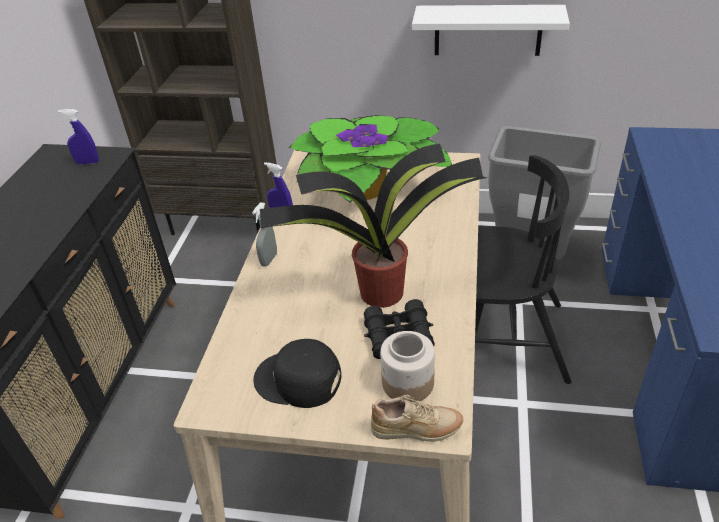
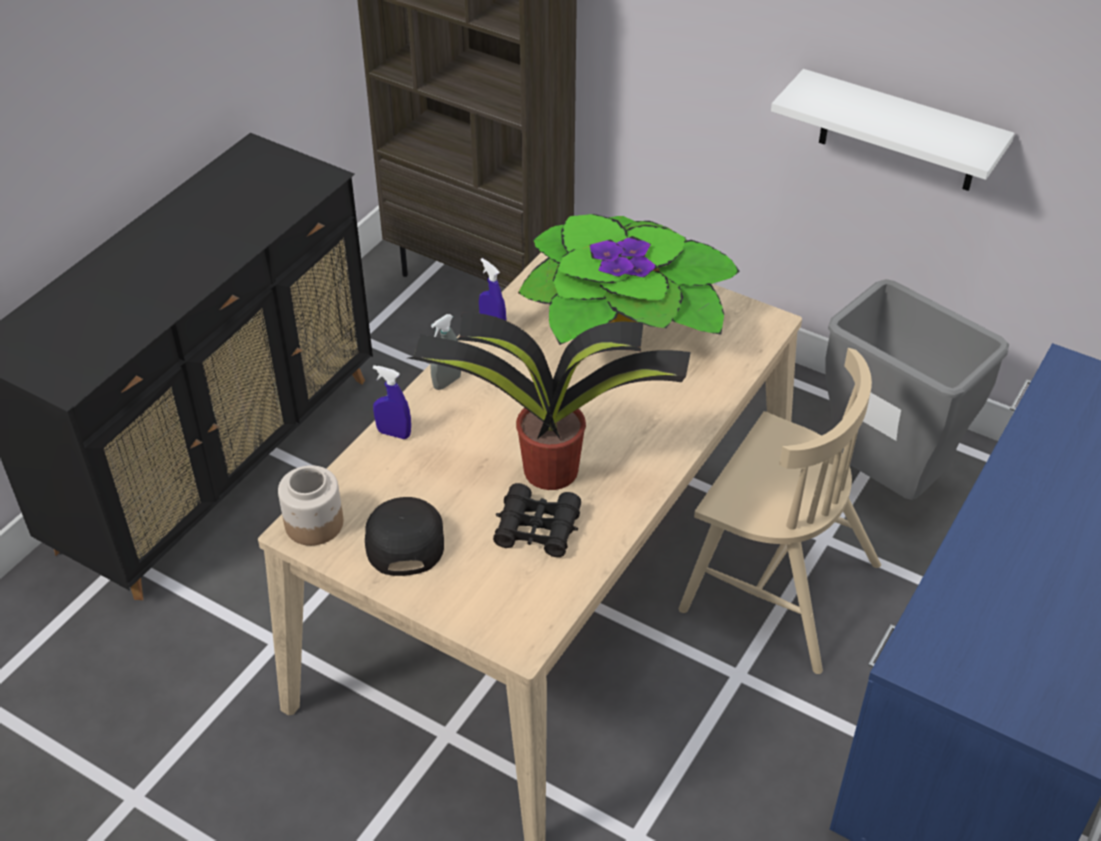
camera: 20 degrees right, 5 degrees up
blue spray bottle [58,109,99,164] -> blue spray bottle moved to [373,365,411,439]
black cap [253,339,341,408] -> black cap turned 45 degrees clockwise [365,497,444,576]
beige shoe [371,395,464,442] -> none
jar [380,331,435,402] -> jar moved to [278,465,343,546]
black chair [475,155,572,384] -> beige chair [679,348,881,674]

